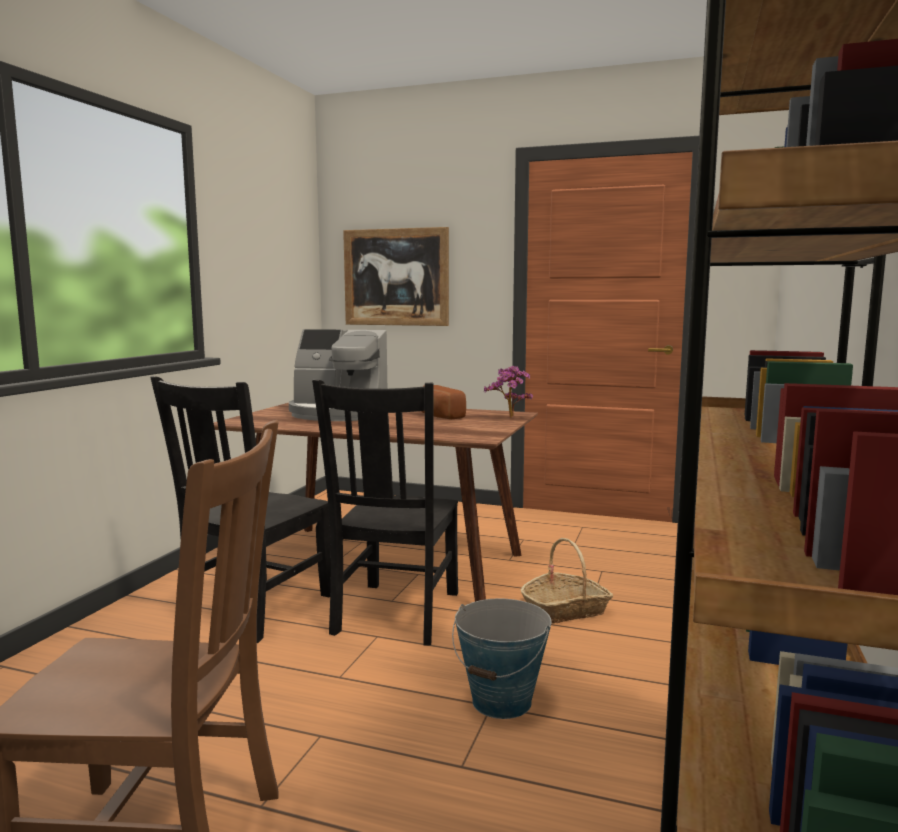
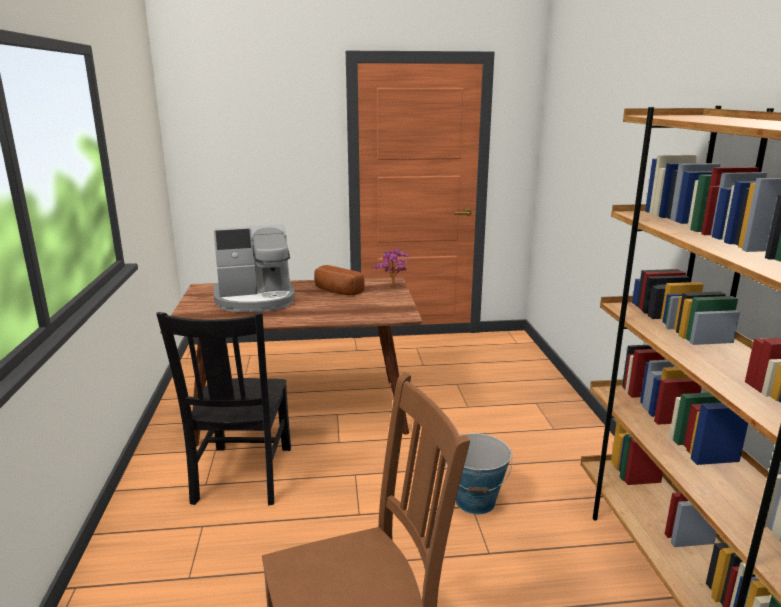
camera: 25 degrees left, 10 degrees up
black chair [312,379,458,646] -> none
picture [343,227,449,326] -> none
basket [521,538,613,624] -> none

